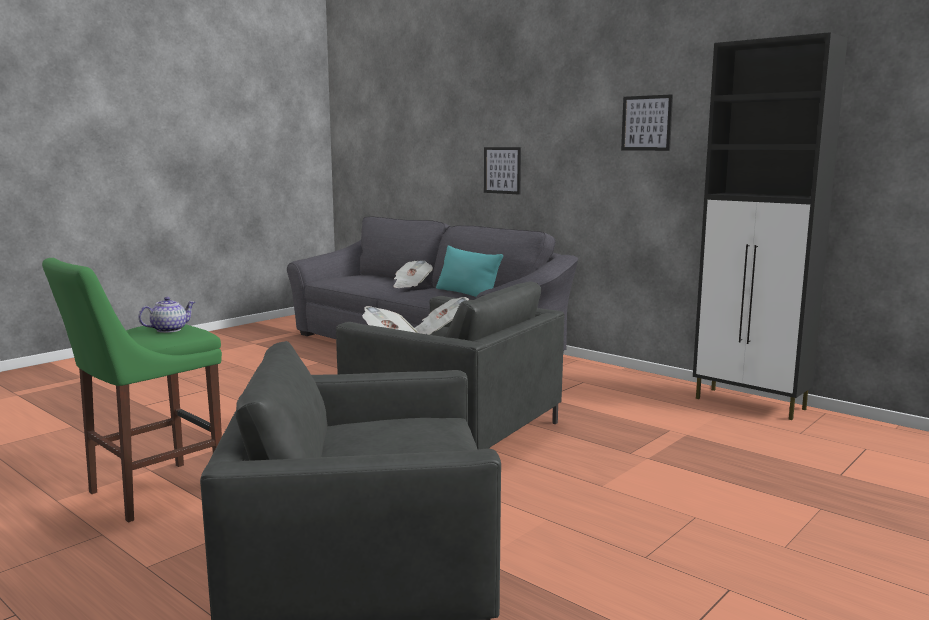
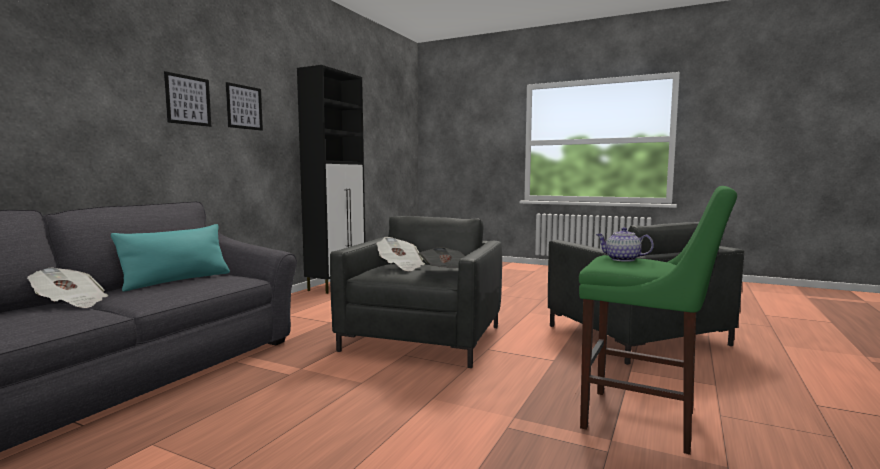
camera: 105 degrees left, 5 degrees down
picture [484,147,521,194] -> picture moved to [164,71,211,127]

